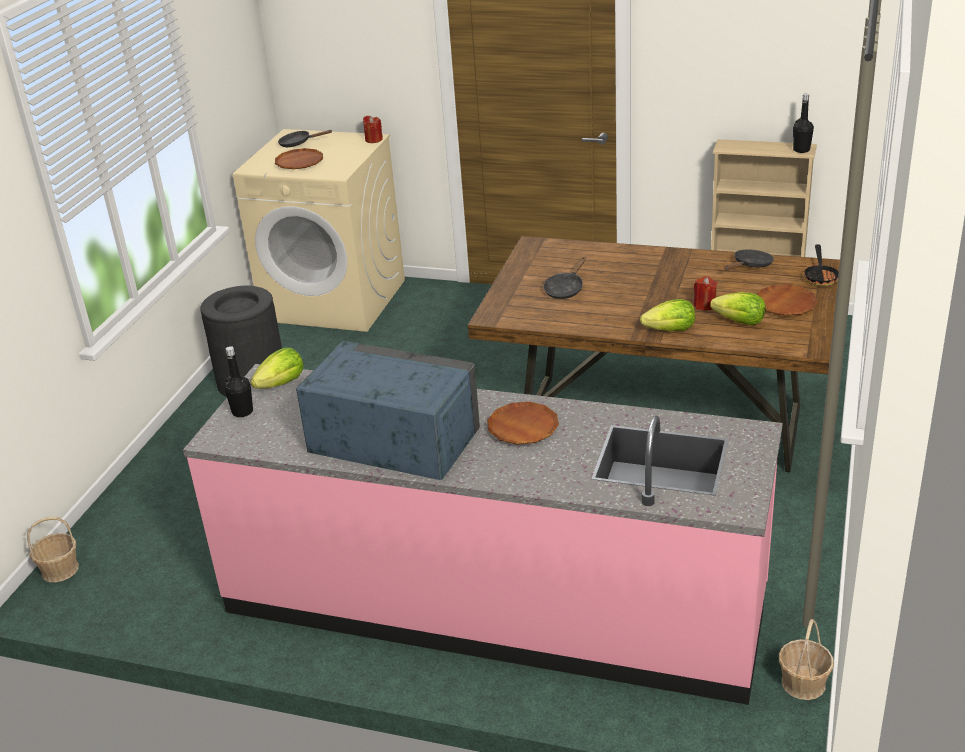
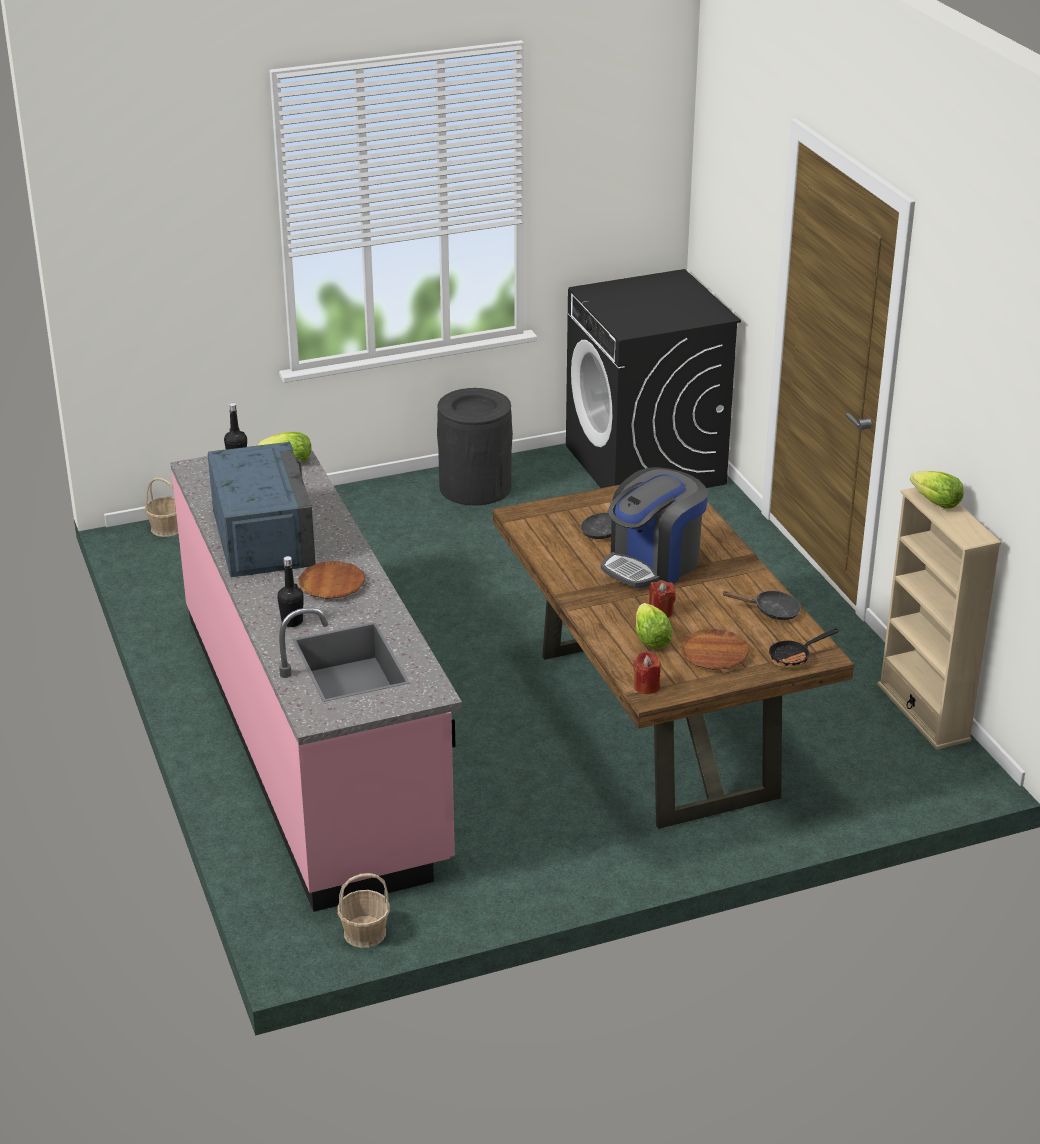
camera: 50 degrees right, 0 degrees up
beige washing machine [233,129,405,332] -> black washing machine [566,269,741,488]
brown plate [275,148,323,169] -> none
black frying pan [278,130,332,147] -> none
red candle [363,116,383,143] -> red candle moved to [633,651,661,694]
lettuce [640,299,695,331] -> lettuce moved to [910,471,964,509]
black bottle [793,94,814,153] -> black bottle moved to [277,556,304,627]
none -> coffee machine [601,467,708,588]

